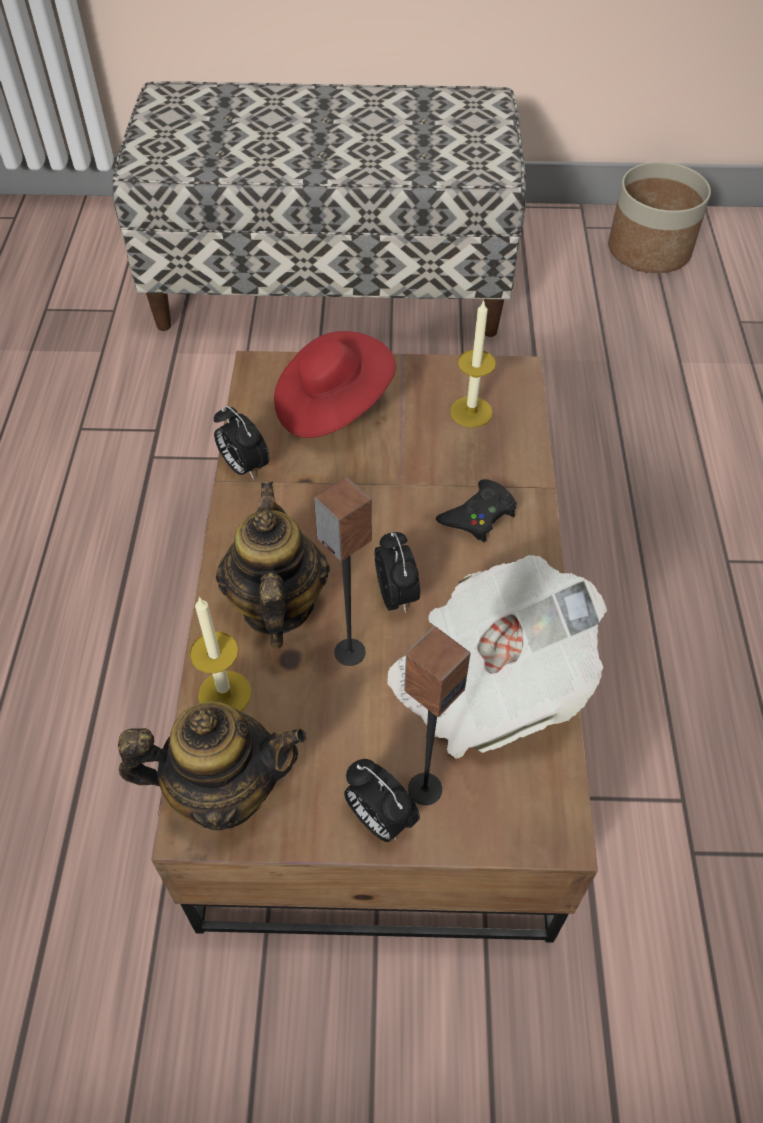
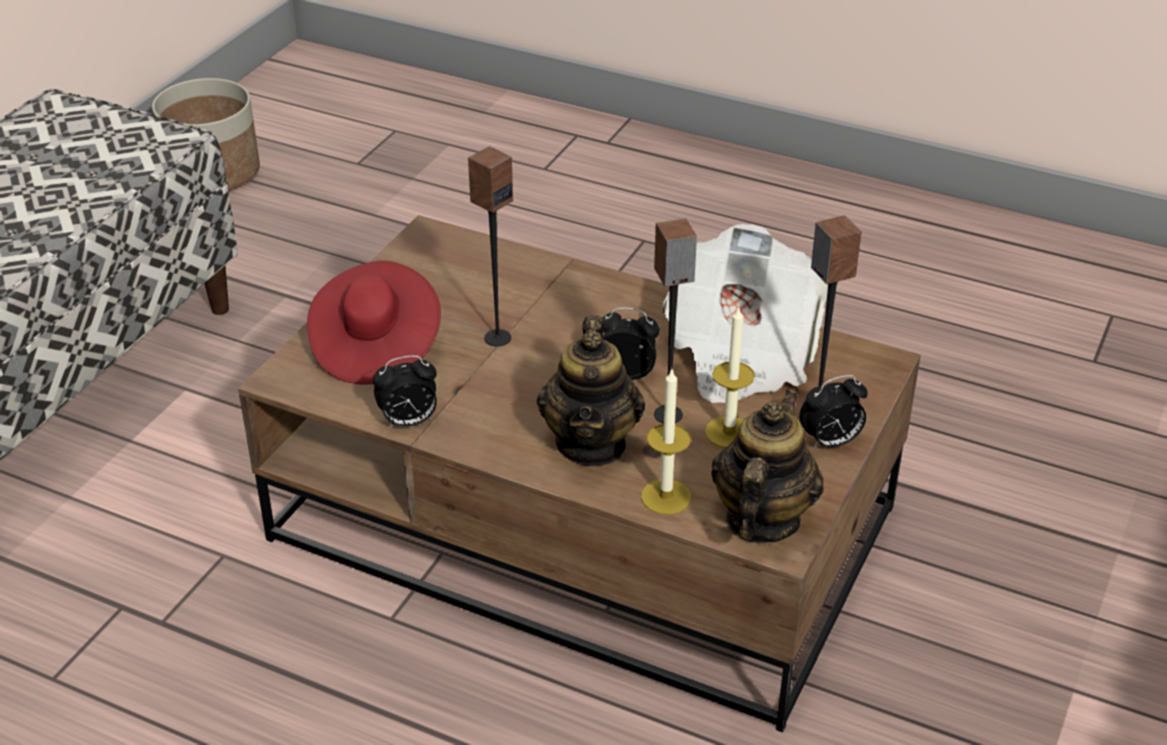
camera: 65 degrees left, 15 degrees down
teapot [216,481,330,648] -> teapot turned 105 degrees counterclockwise [537,316,645,466]
black game controller [436,479,517,542] -> none
candle [450,299,496,428] -> candle moved to [705,305,755,448]
none -> speaker [468,146,513,346]

